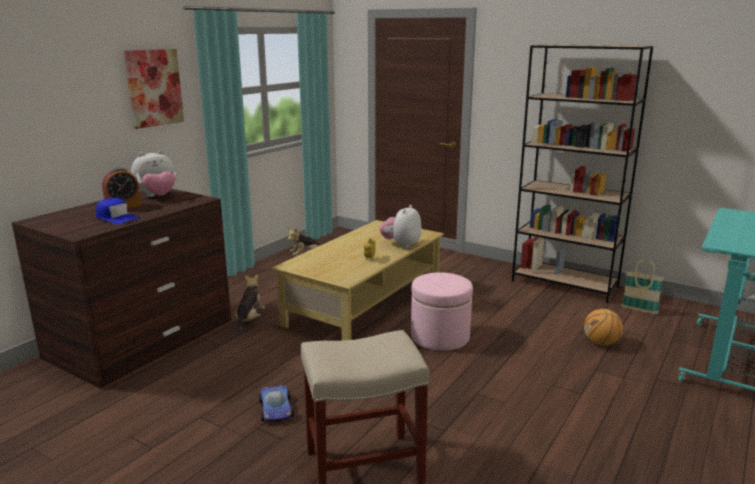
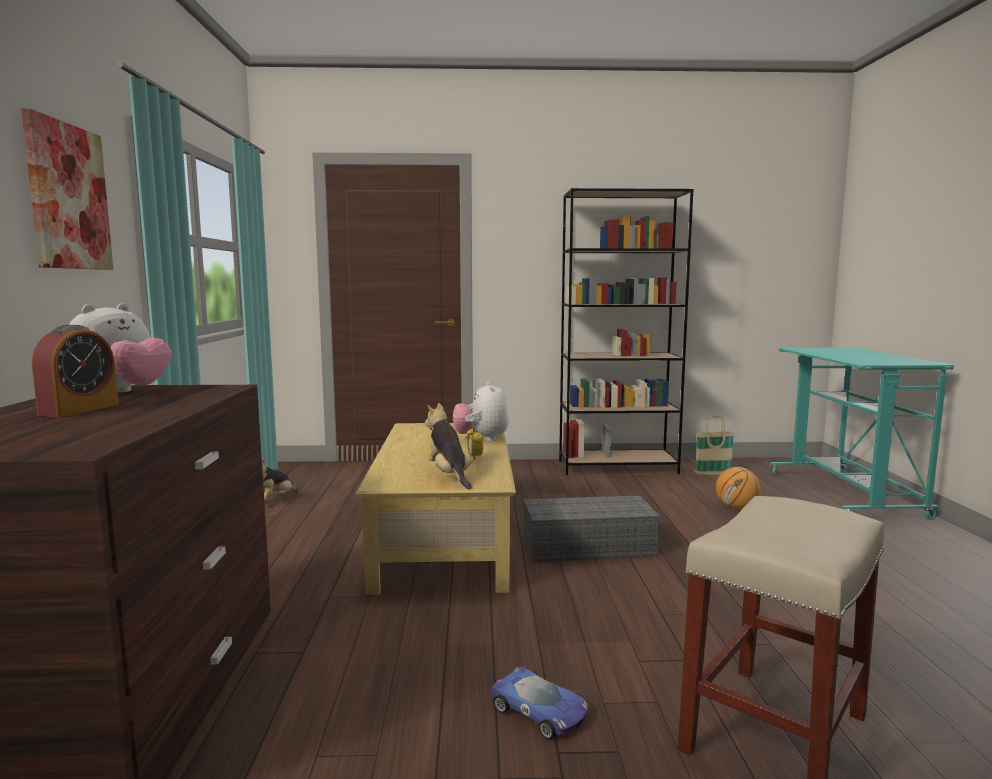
camera: 35 degrees left, 10 degrees down
blue cap [96,198,139,224] -> none
plush toy [235,274,265,333] -> plush toy moved to [425,403,473,489]
pink ottoman [411,272,473,351] -> grey storage box [523,495,660,562]

